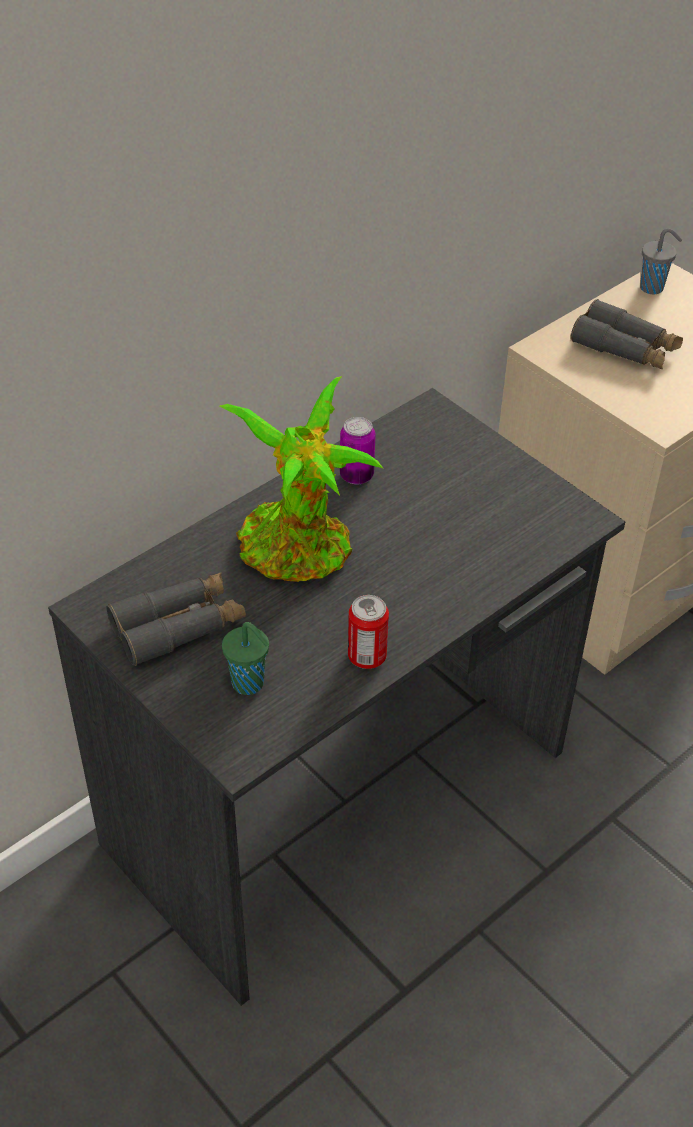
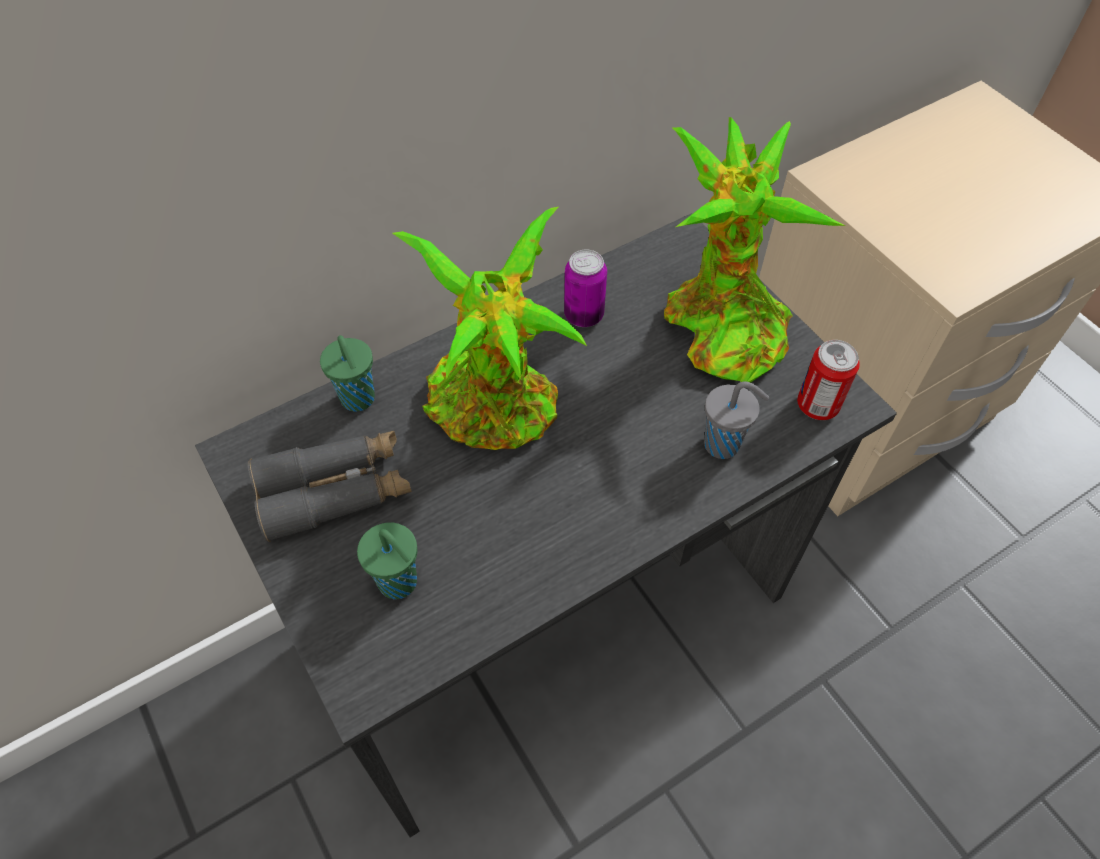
camera: 10 degrees right, 10 degrees up
can [348,595,389,669] -> can moved to [797,340,860,420]
grey binoculars [571,299,683,370] -> none
grey cup [640,228,682,294] -> grey cup moved to [704,381,769,459]
none -> green cup [320,335,375,412]
none -> potted plant [664,117,845,382]

